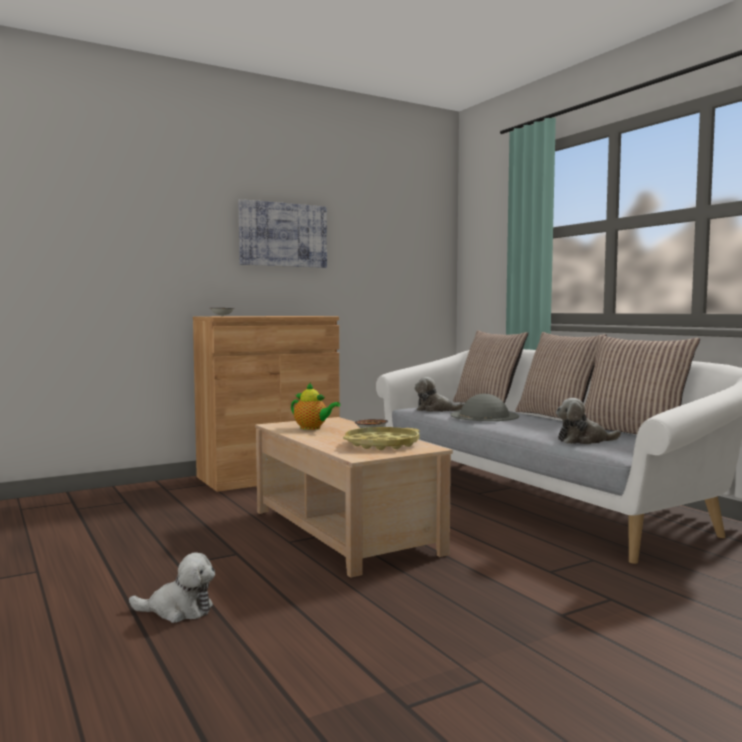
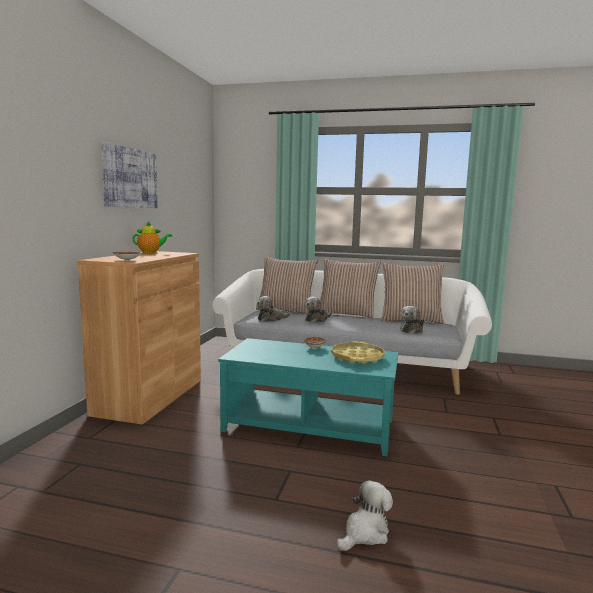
camera: 45 degrees left, 5 degrees up
beige coffee table [255,417,453,578] -> turquoise coffee table [218,338,398,456]
teapot [291,382,340,430] -> teapot moved to [132,221,173,253]
grey hat [450,394,519,421] -> plush toy [305,297,332,323]

